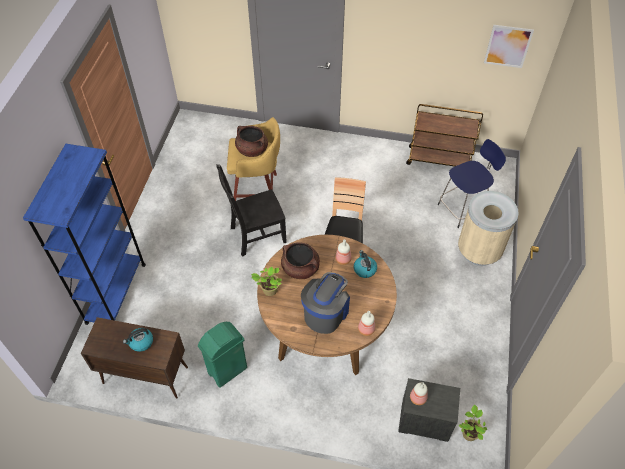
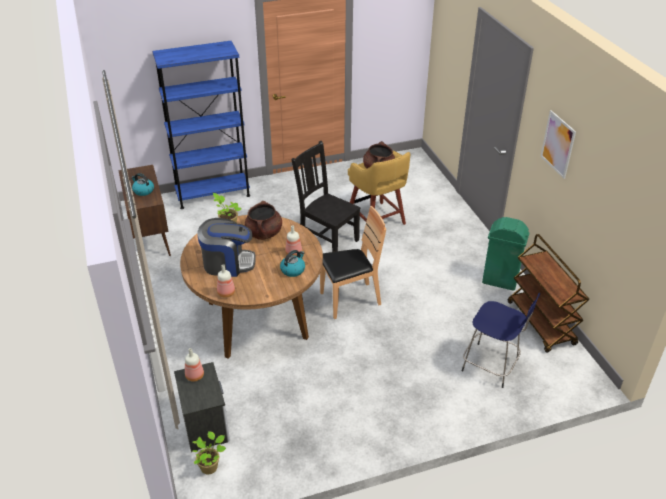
camera: 60 degrees right, 15 degrees down
green trash can [198,322,247,388] -> green trash can moved to [482,217,530,291]
beige trash can [458,191,519,266] -> none
picture [484,25,534,68] -> picture moved to [541,110,576,179]

